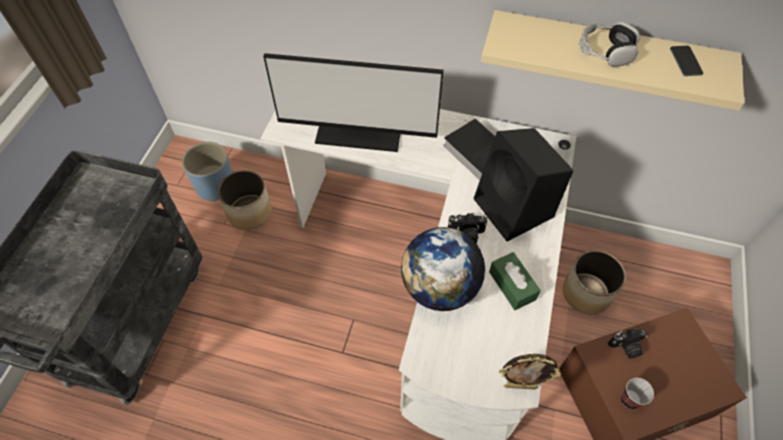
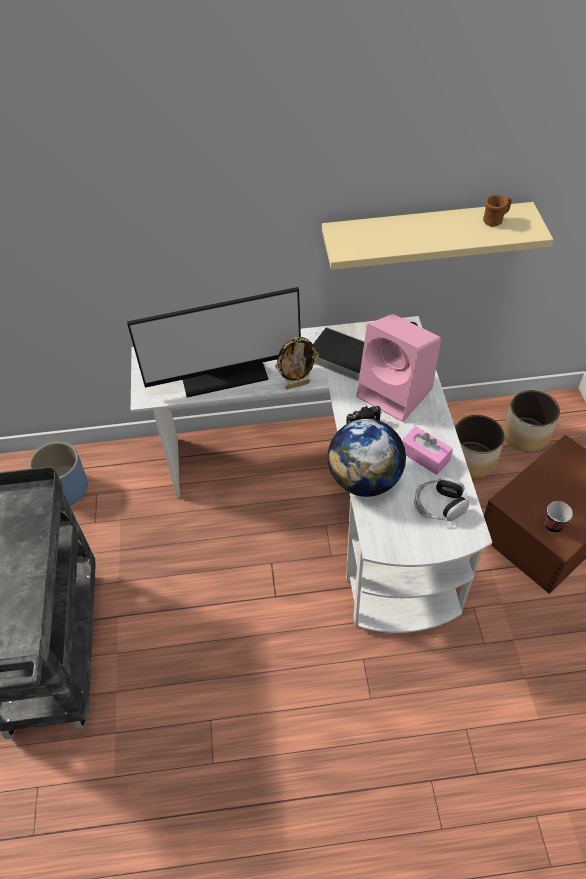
camera: 20 degrees left, 5 degrees down
planter [218,170,272,230] -> planter moved to [503,390,560,452]
black speaker [474,128,573,242] -> pink speaker [357,314,441,422]
green tissue box [489,252,541,310] -> pink tissue box [402,426,453,475]
picture frame [499,354,561,389] -> picture frame moved to [275,337,319,390]
headphones [579,22,640,67] -> headphones moved to [414,477,469,521]
camera [608,329,648,358] -> none
phone [670,46,703,76] -> brown mug [483,195,512,227]

